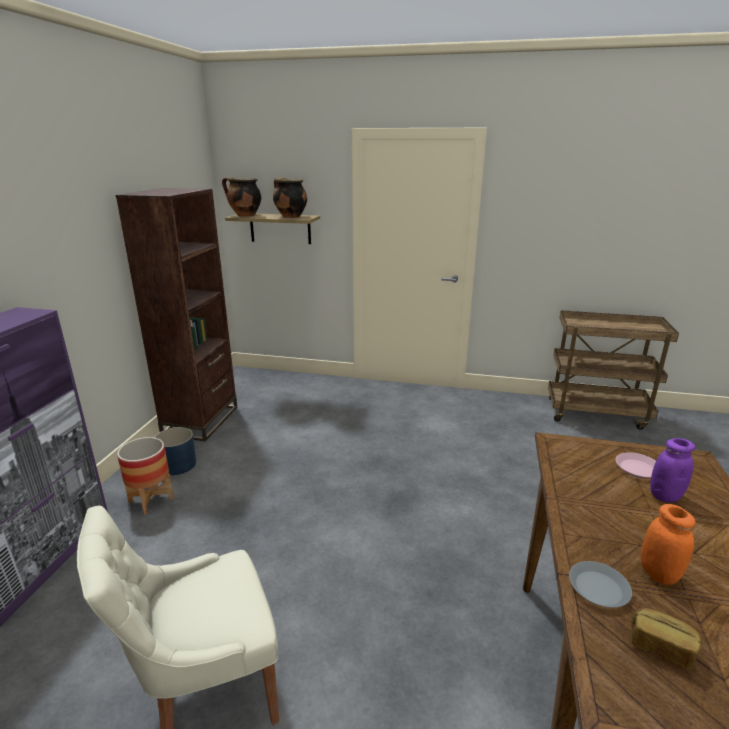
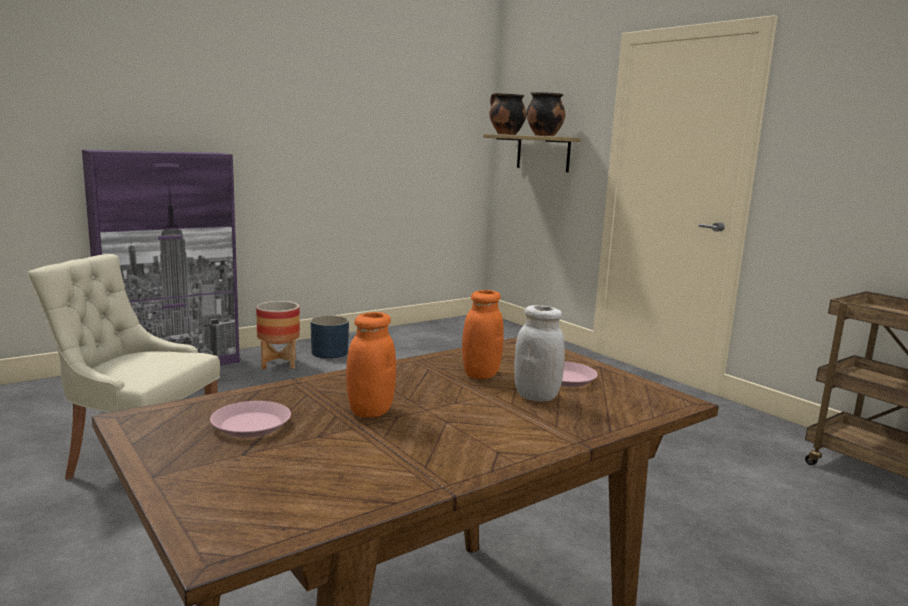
camera: 40 degrees right, 10 degrees down
brown bookcase [116,188,237,441] -> none
grey plate [569,561,632,608] -> none
bread [631,608,702,670] -> pink plate [210,401,291,438]
purple jar [650,438,695,502] -> white jar [514,305,565,402]
none -> orange jar [462,290,504,379]

